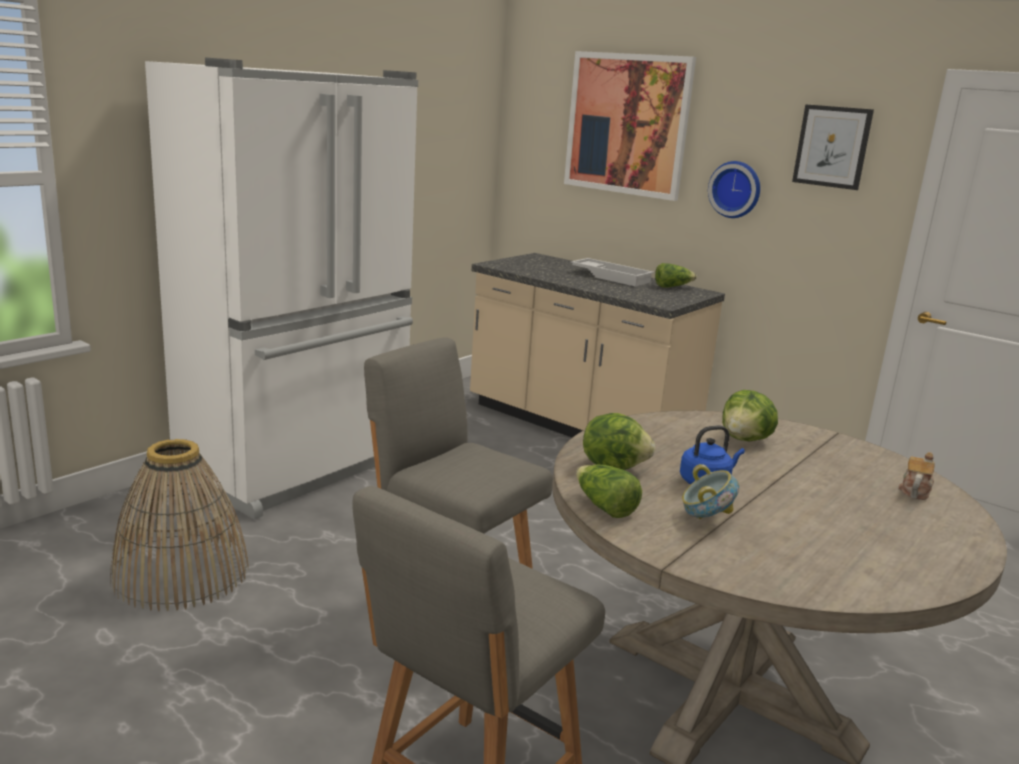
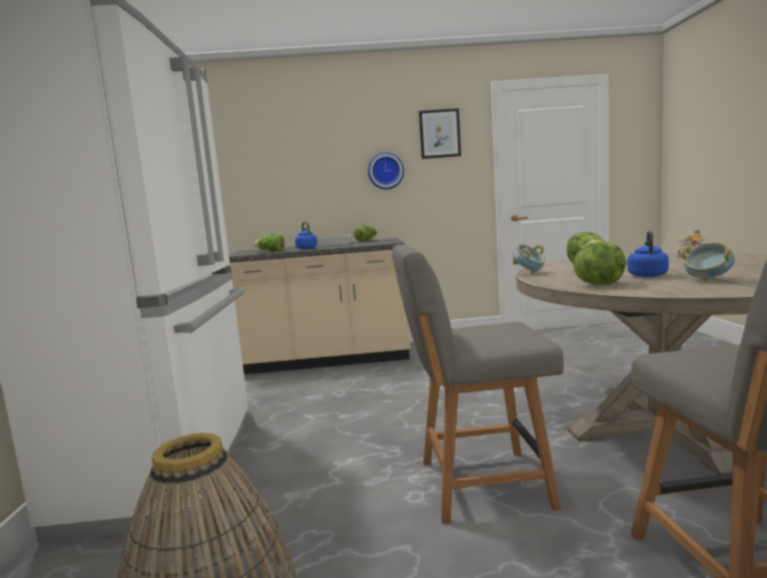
camera: 40 degrees left, 10 degrees down
picture [564,51,696,201] -> none
lettuce [576,465,642,518] -> lettuce moved to [253,233,284,252]
none -> blue kettle [295,222,317,249]
none -> bowl [512,244,545,273]

